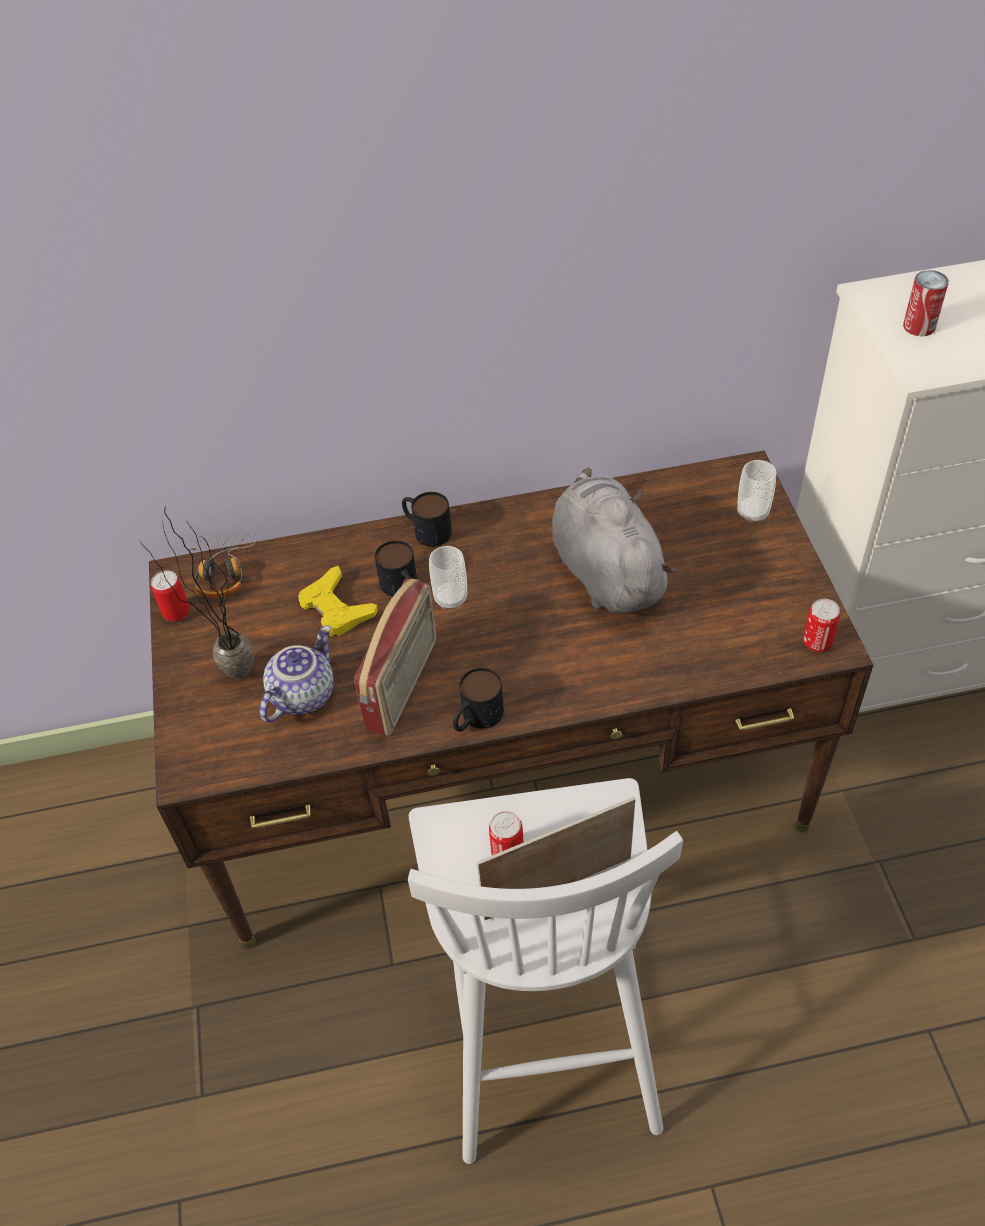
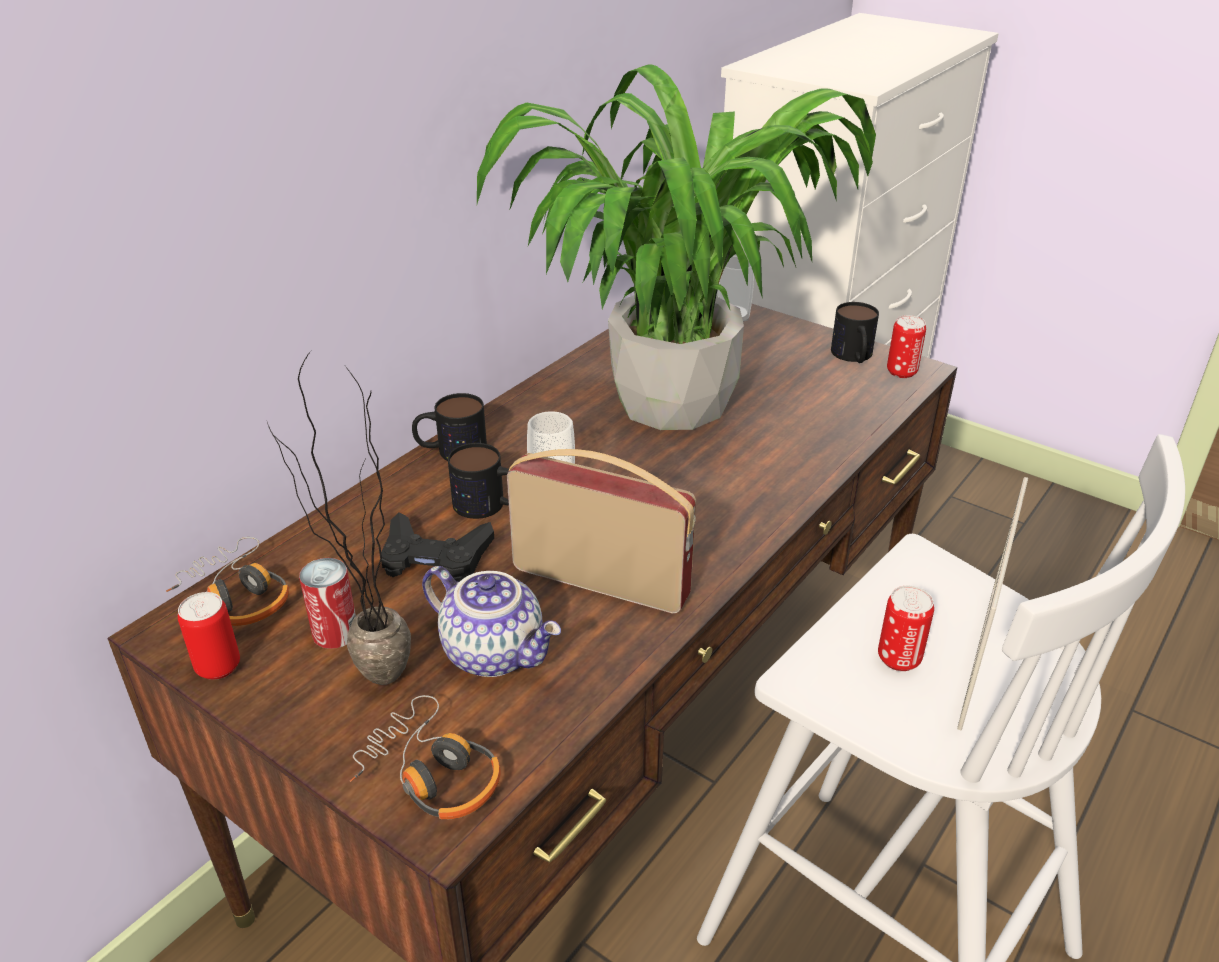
camera: 45 degrees left, 15 degrees down
teapot [260,625,334,723] -> teapot turned 135 degrees clockwise [422,566,561,677]
yellow game controller [298,566,378,637] -> black game controller [381,512,494,582]
radio [354,578,437,736] -> radio turned 45 degrees counterclockwise [507,449,696,614]
mug [453,668,504,732] -> mug moved to [831,302,879,363]
grey plush toy [552,468,677,614] -> potted plant [477,64,876,430]
can [903,270,949,336] -> can moved to [299,558,356,649]
none -> headphones [350,695,500,820]

